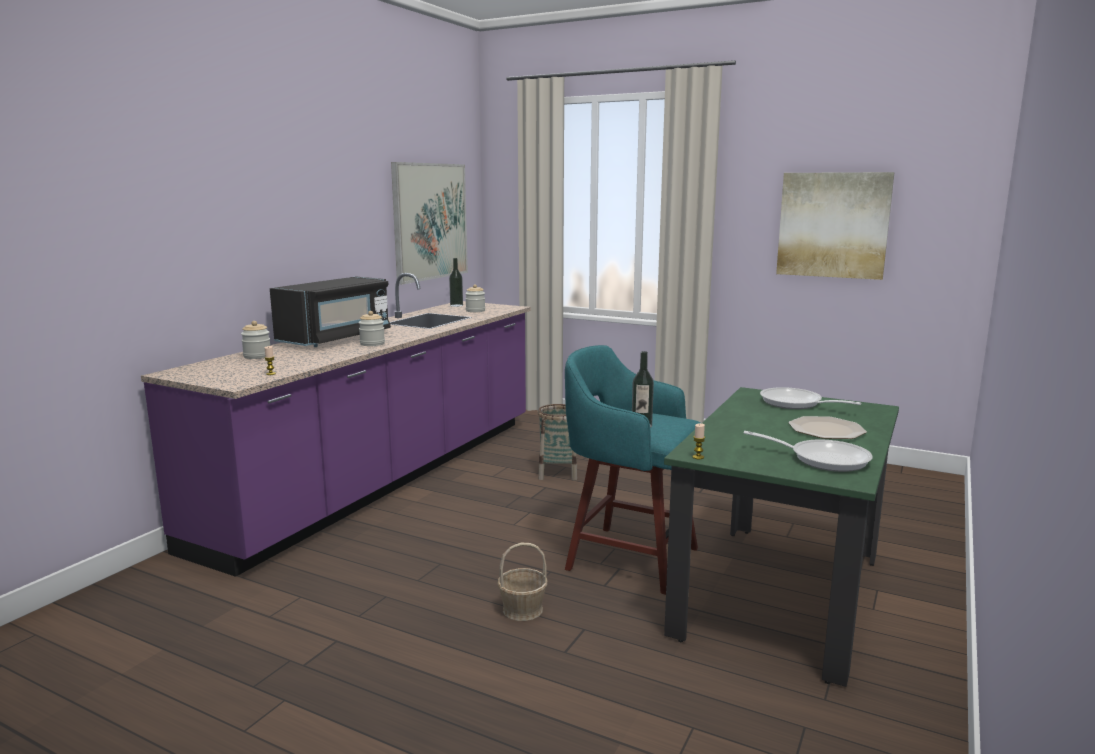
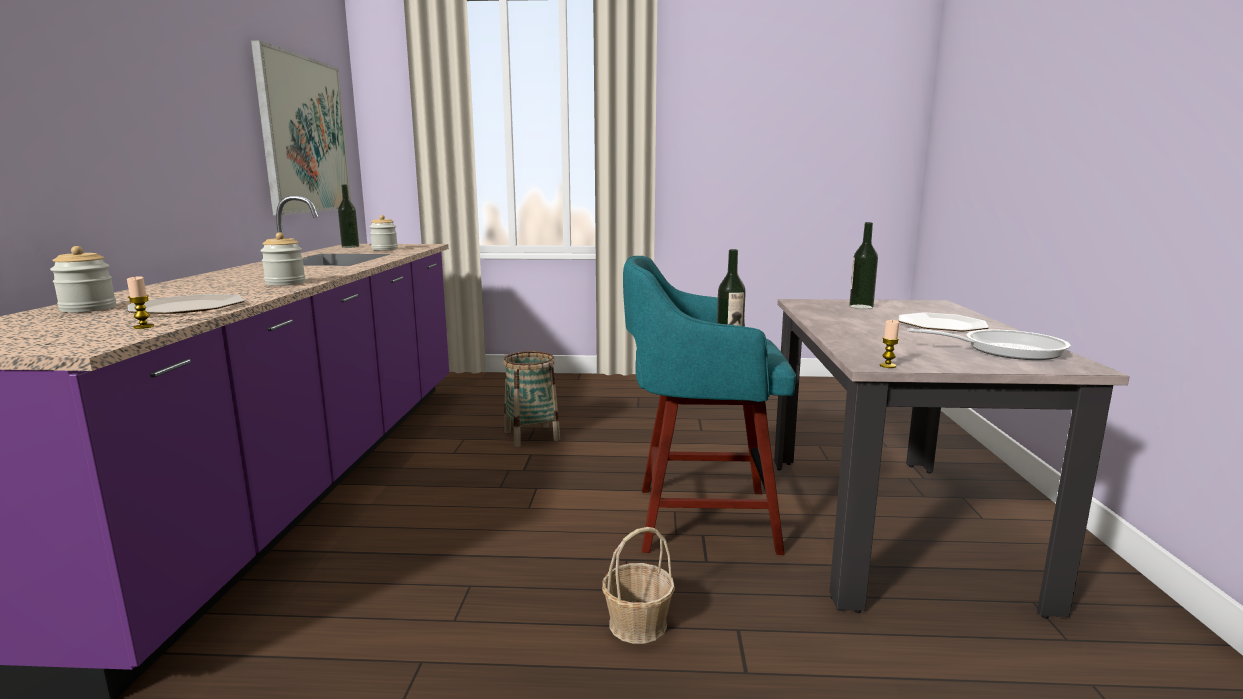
camera: 25 degrees left, 0 degrees up
black microwave [270,277,391,347] -> none
green dining table [664,387,899,687] -> beige dining table [774,299,1130,619]
frying pan [760,387,861,409] -> bottle [849,222,878,309]
picture [776,172,895,280] -> none
none -> plate [128,294,245,314]

